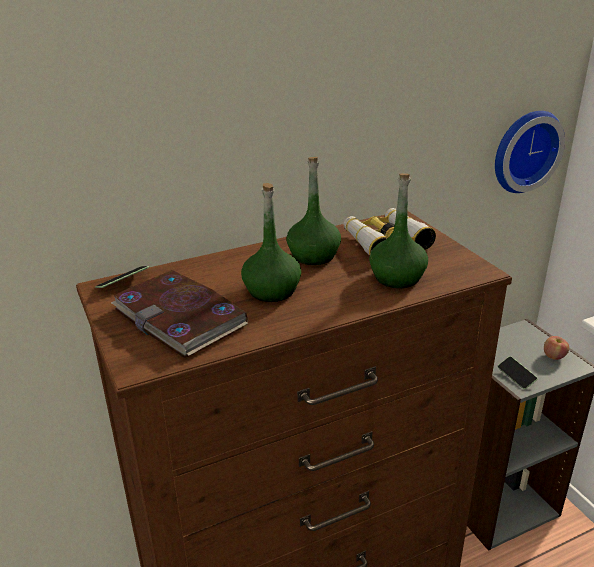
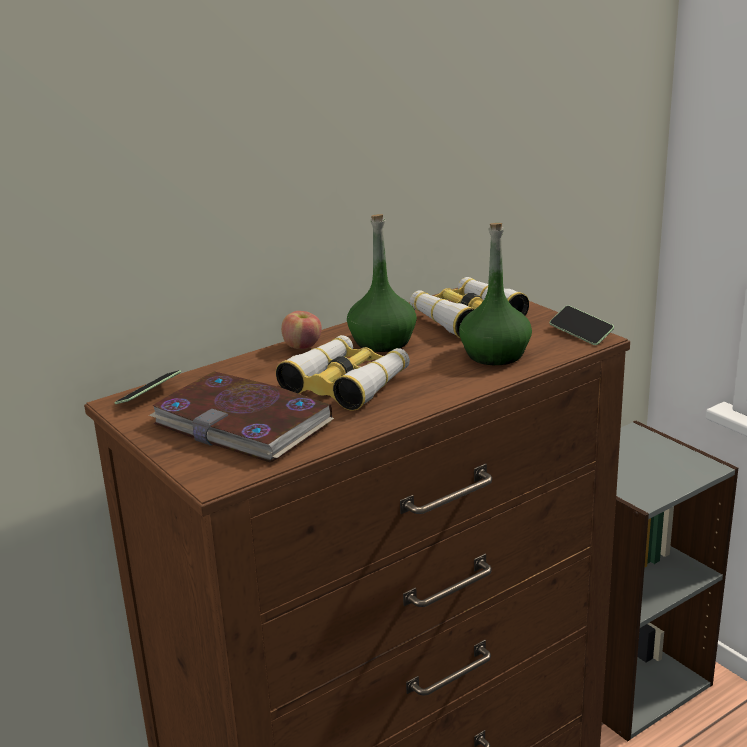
camera: 10 degrees left, 5 degrees down
green bottle [241,183,301,302] -> binoculars [276,335,410,411]
wall clock [495,111,565,193] -> none
phone [497,356,538,389] -> phone moved to [549,305,614,345]
apple [544,336,569,360] -> apple moved to [281,311,322,349]

